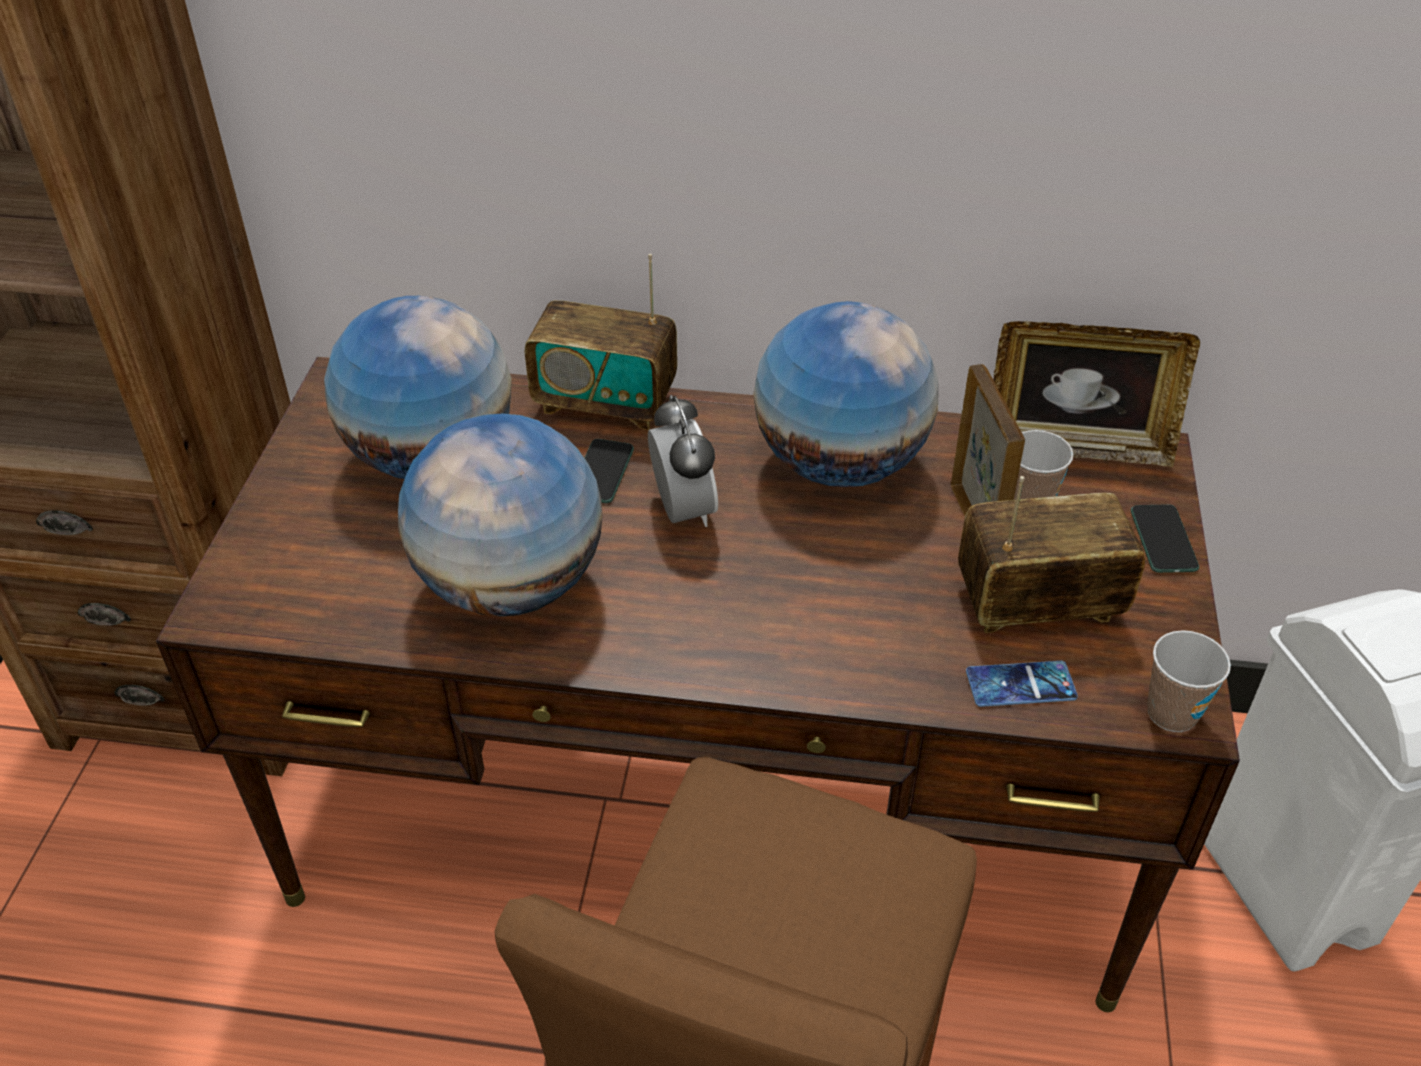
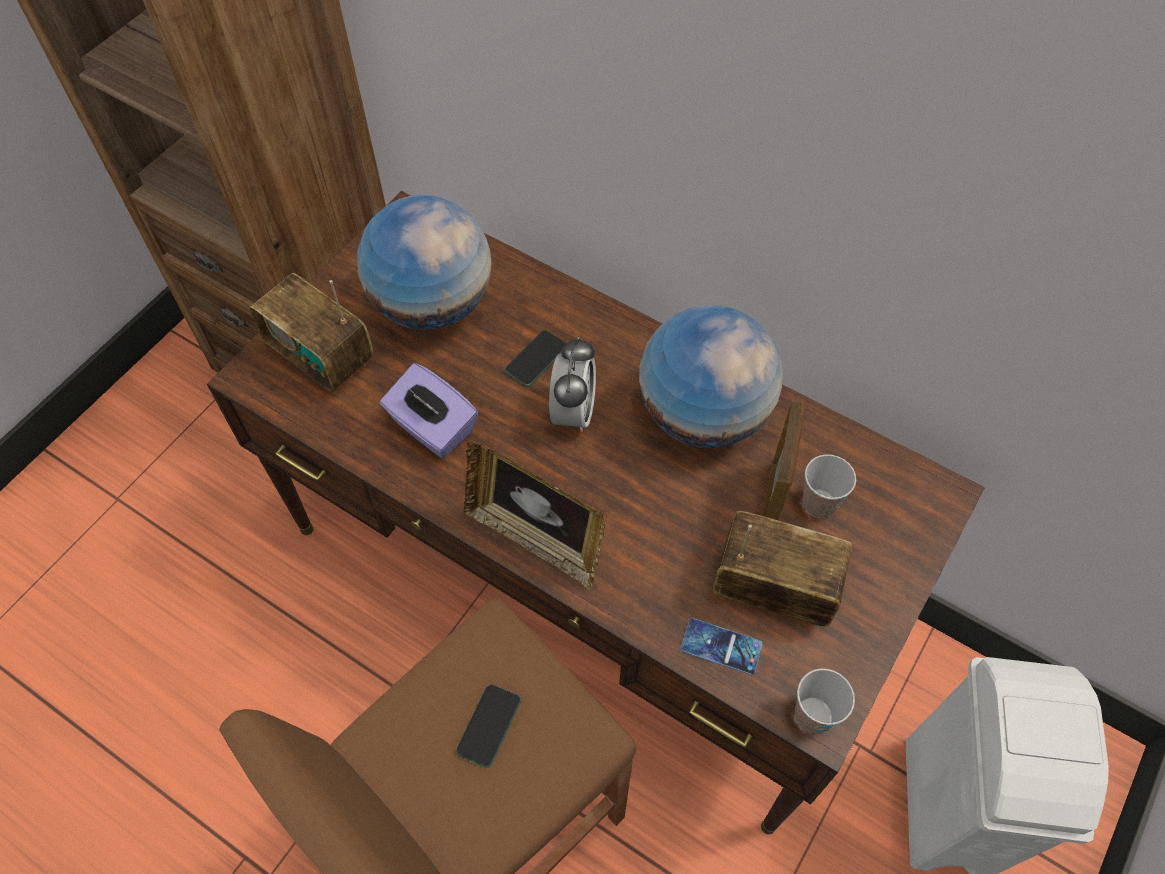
camera: 25 degrees right, 15 degrees up
globe [398,414,603,617] -> purple tissue box [380,363,478,458]
radio [525,254,677,430] -> radio moved to [249,273,373,393]
picture frame [993,321,1200,467] -> picture frame moved to [464,442,605,591]
phone [1131,504,1199,573] -> phone moved to [456,684,521,768]

